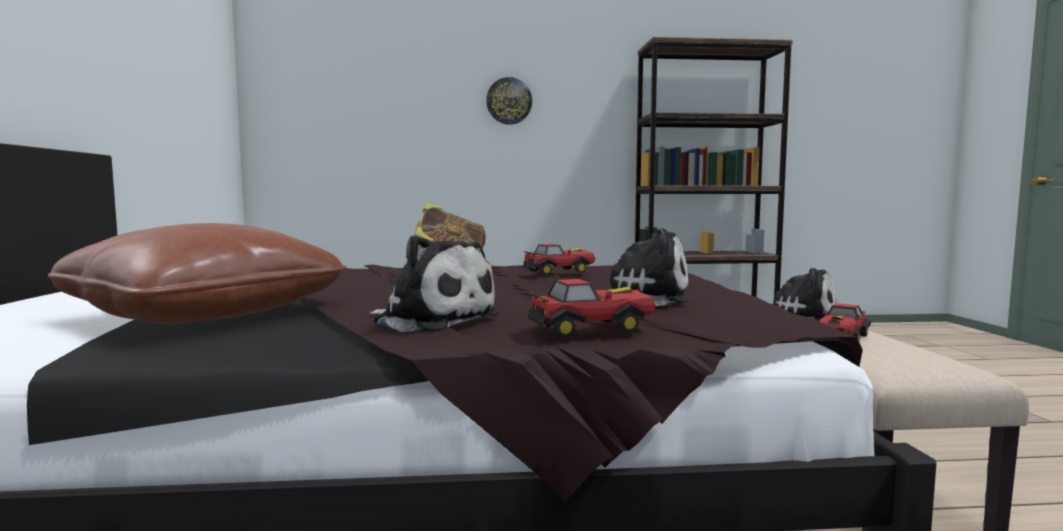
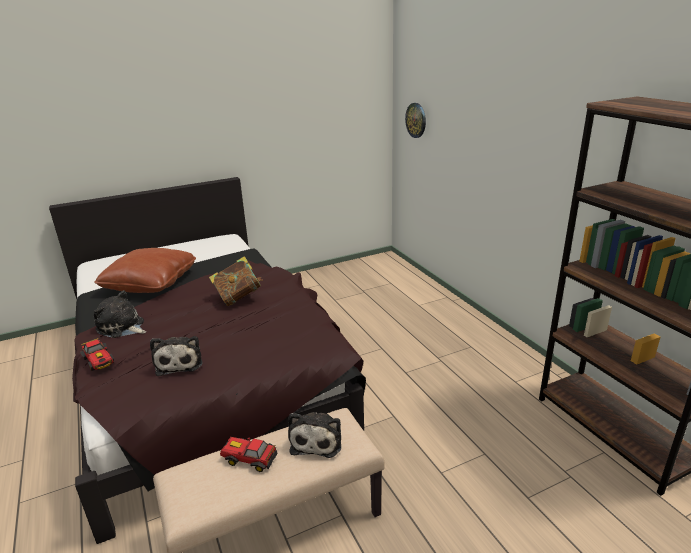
camera: 70 degrees right, 20 degrees up
plush toy [370,235,499,332] -> plush toy turned 105 degrees clockwise [94,290,146,338]
wall clock [486,77,532,125] -> wall clock moved to [405,103,426,138]
toy car [523,244,595,275] -> none

